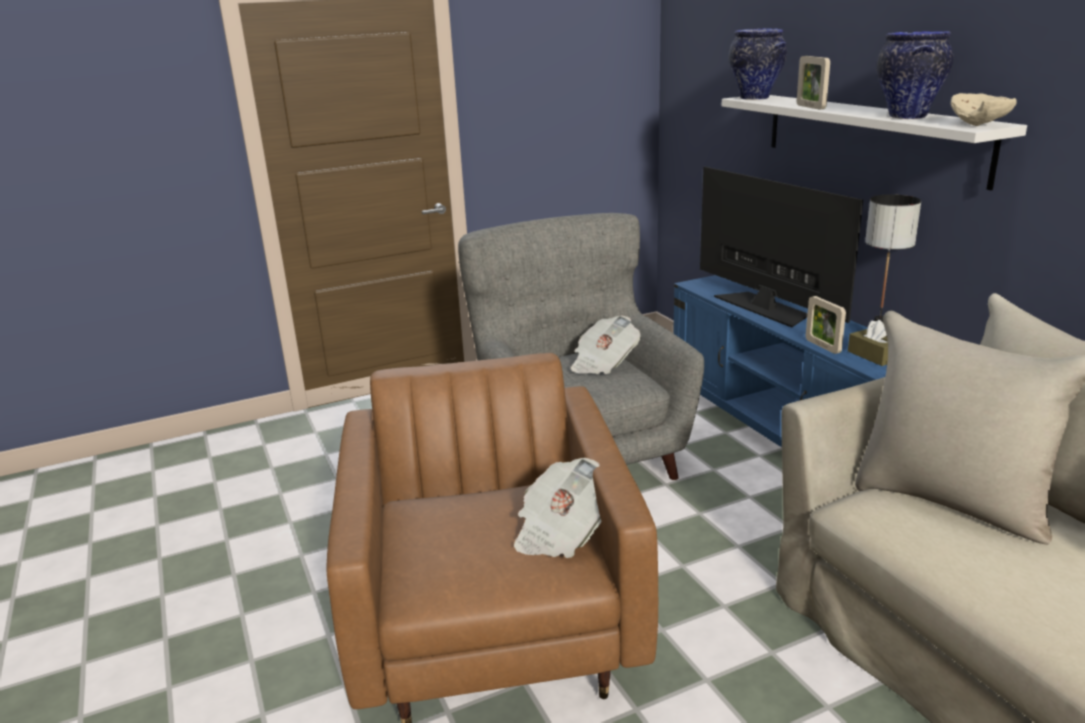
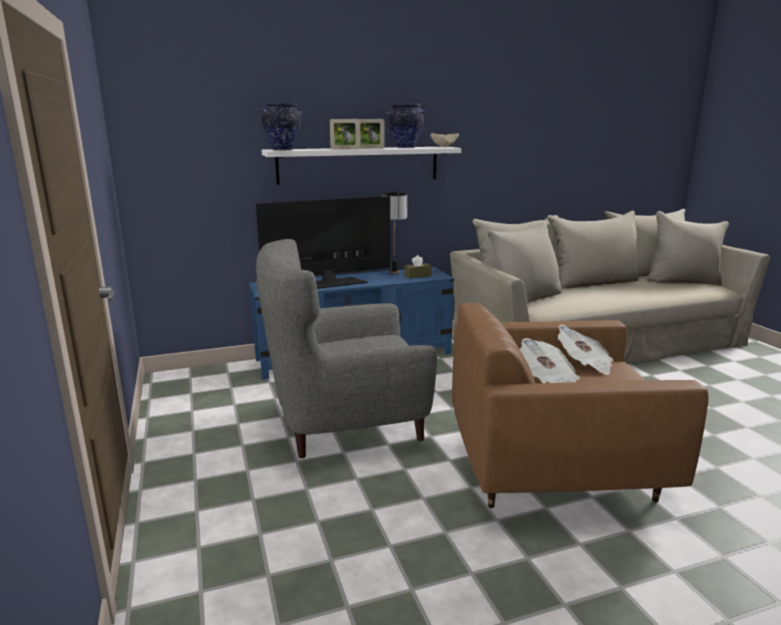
camera: 85 degrees left, 5 degrees down
newspaper [571,315,640,374] -> newspaper moved to [520,338,580,383]
picture frame [806,296,846,354] -> picture frame moved to [358,119,385,149]

